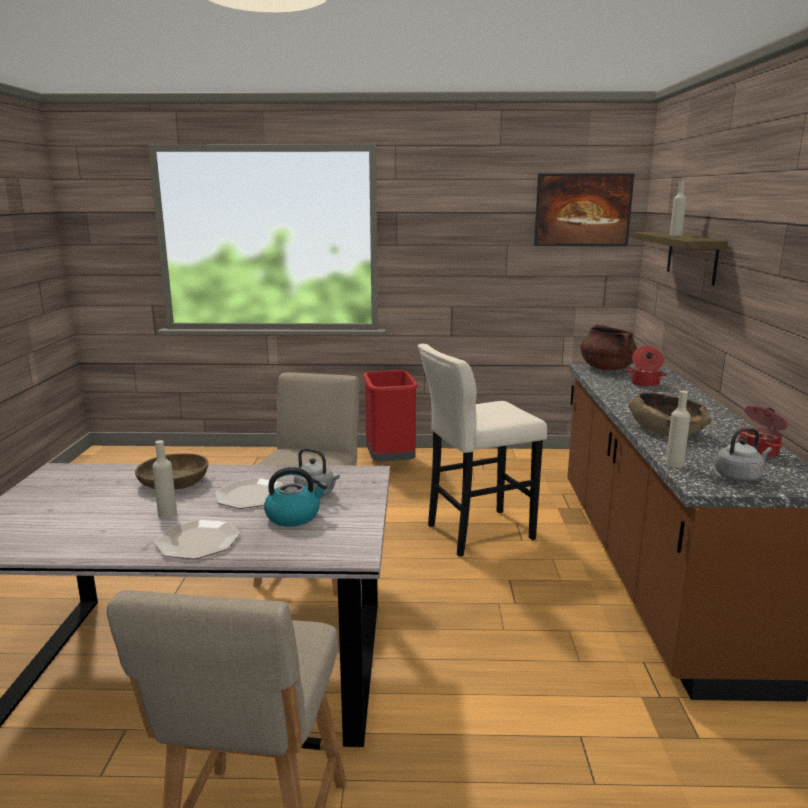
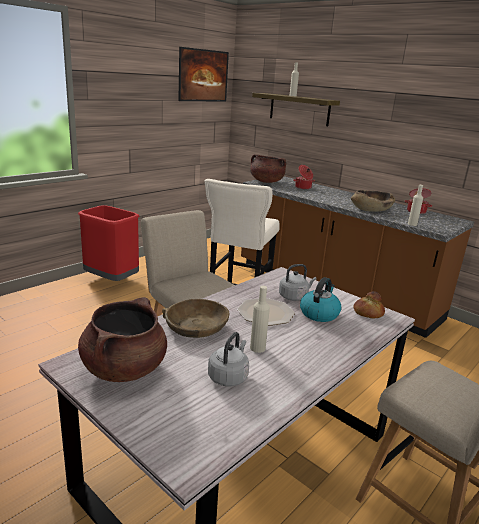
camera: 50 degrees left, 5 degrees up
plate [154,519,240,559] -> none
grey kettle [715,428,772,482] -> grey kettle moved to [208,332,249,386]
none -> brown cooking pot [78,297,167,382]
none -> bread [354,291,385,318]

